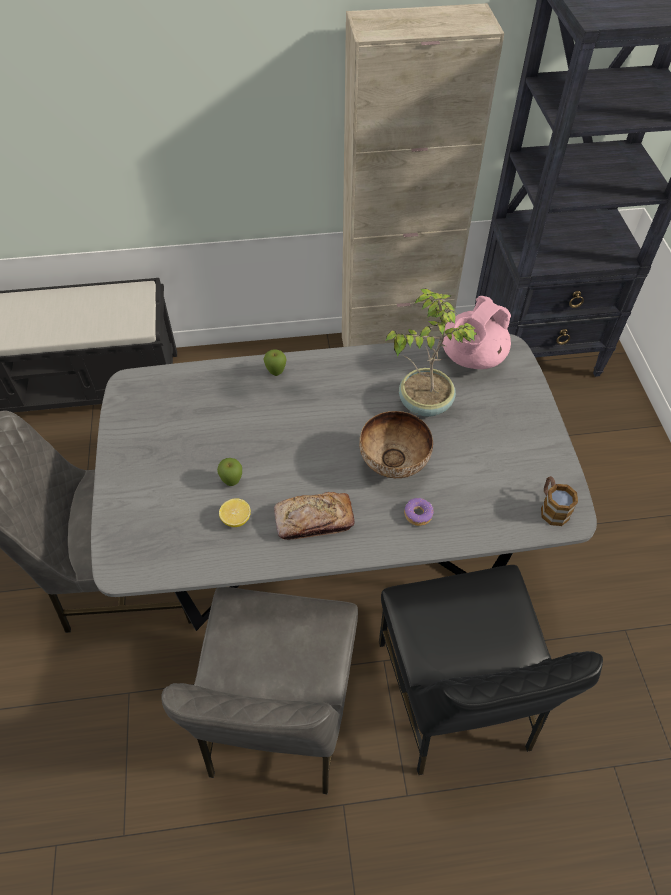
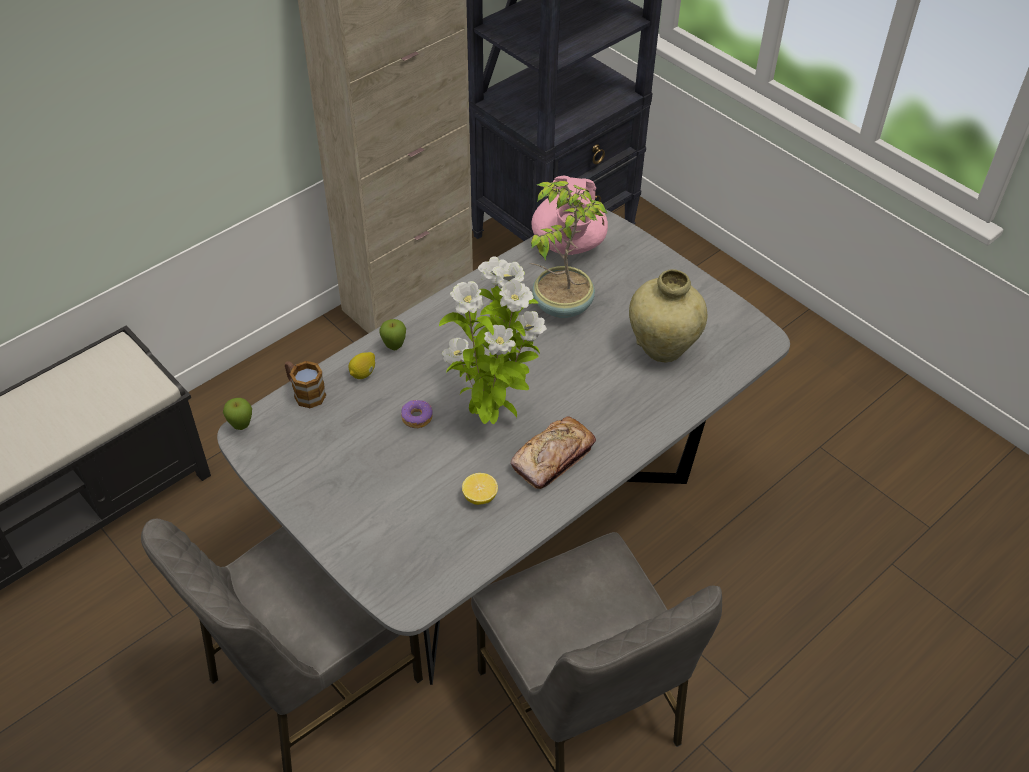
camera: 35 degrees left, 5 degrees down
apple [217,458,242,486] -> apple moved to [223,398,252,430]
bowl [359,411,433,478] -> none
black chair [379,565,603,775] -> none
donut [404,498,433,526] -> donut moved to [401,400,433,428]
mug [541,476,578,526] -> mug moved to [285,361,326,408]
none -> lemon [348,352,375,379]
none -> potted plant [439,256,547,424]
none -> beige vase [629,269,707,362]

